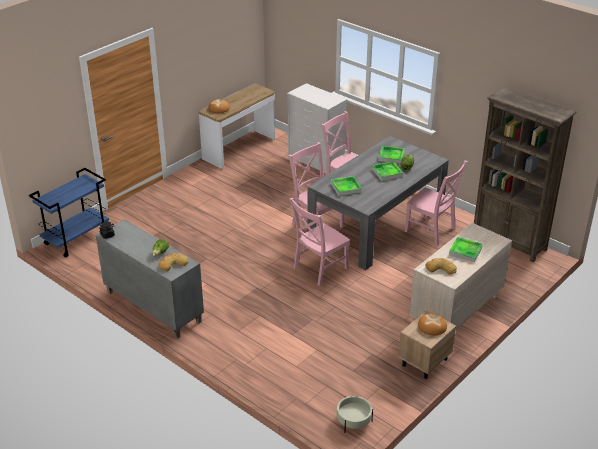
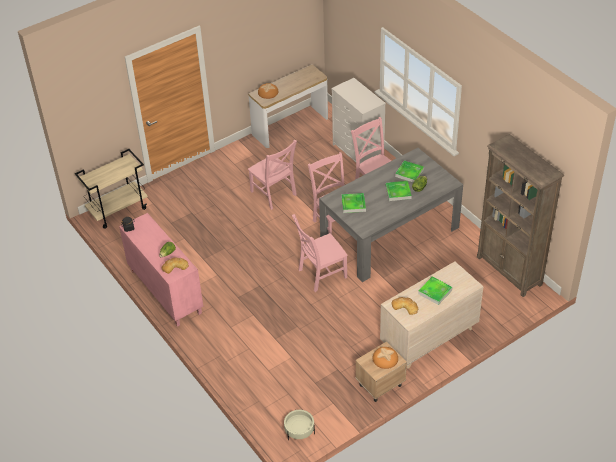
camera: 15 degrees right, 10 degrees up
blue cart [29,168,109,257] -> beige cart [75,149,148,229]
grey cabinet [96,219,204,339] -> pink cabinet [119,213,203,327]
pink chair [405,160,467,245] -> pink chair moved to [248,140,297,210]

